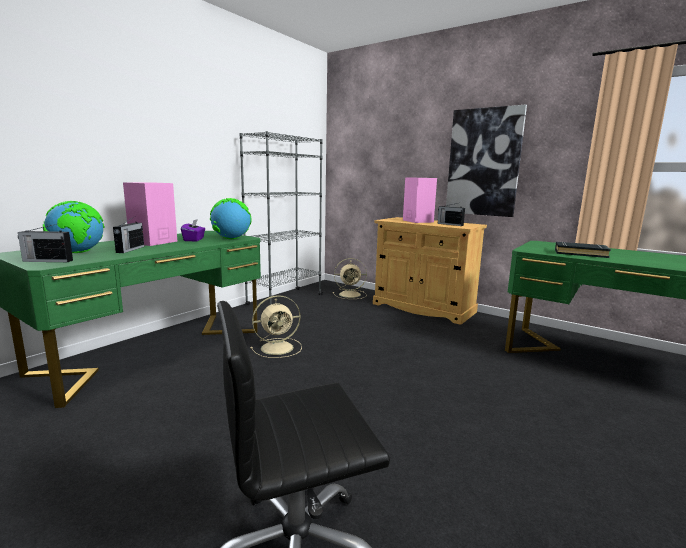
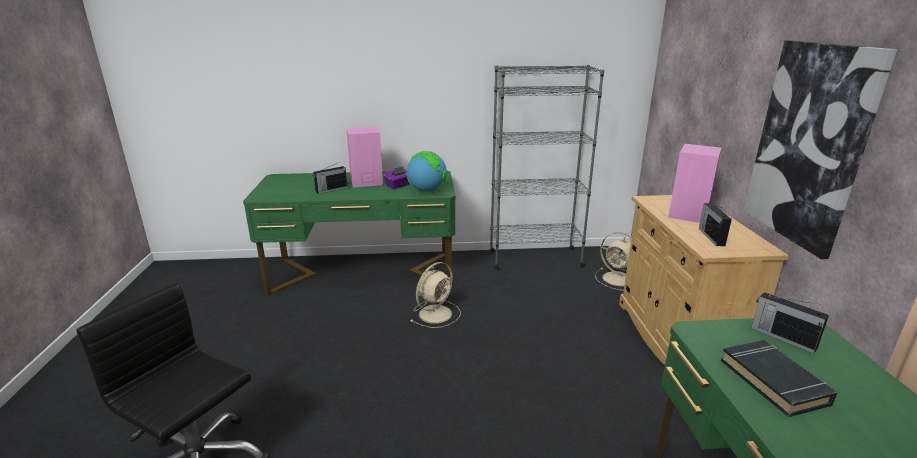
camera: 50 degrees right, 10 degrees up
radio [18,224,73,262] -> radio moved to [751,292,829,353]
globe [43,201,104,253] -> none
beige fan [250,295,302,358] -> beige fan turned 75 degrees counterclockwise [411,262,461,328]

